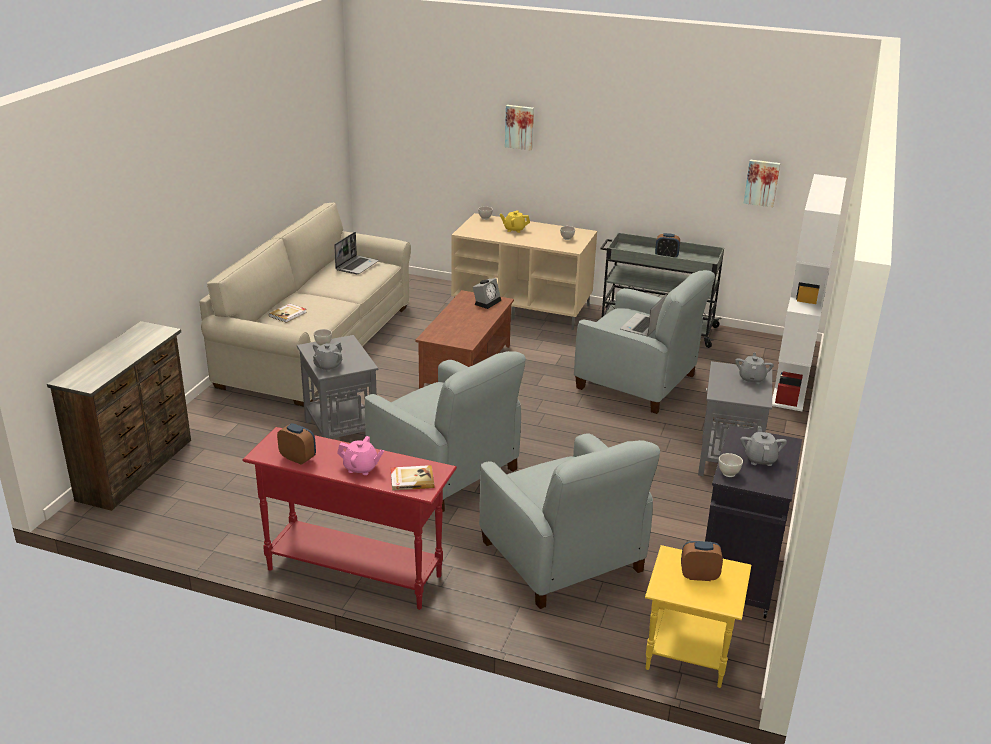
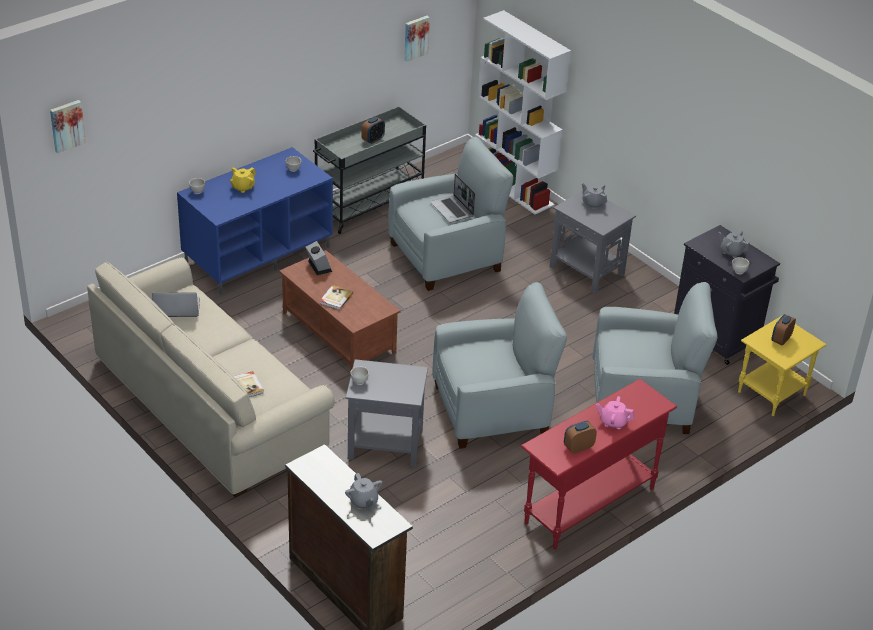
camera: 60 degrees left, 10 degrees up
grey teapot [313,341,342,372] -> grey teapot moved to [345,473,382,509]
laptop [334,232,379,274] -> laptop turned 60 degrees counterclockwise [152,293,200,317]
pink teapot [337,436,384,475] -> pink teapot turned 120 degrees counterclockwise [596,396,634,429]
book [391,465,434,491] -> book moved to [320,285,353,310]
beige tv stand [451,213,597,330] -> blue tv stand [177,147,333,295]
picture [505,105,534,150] -> picture moved to [50,100,86,153]

